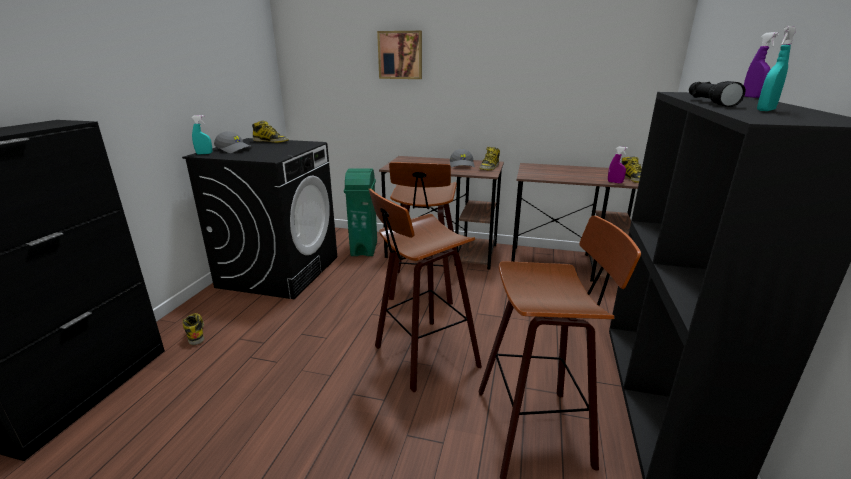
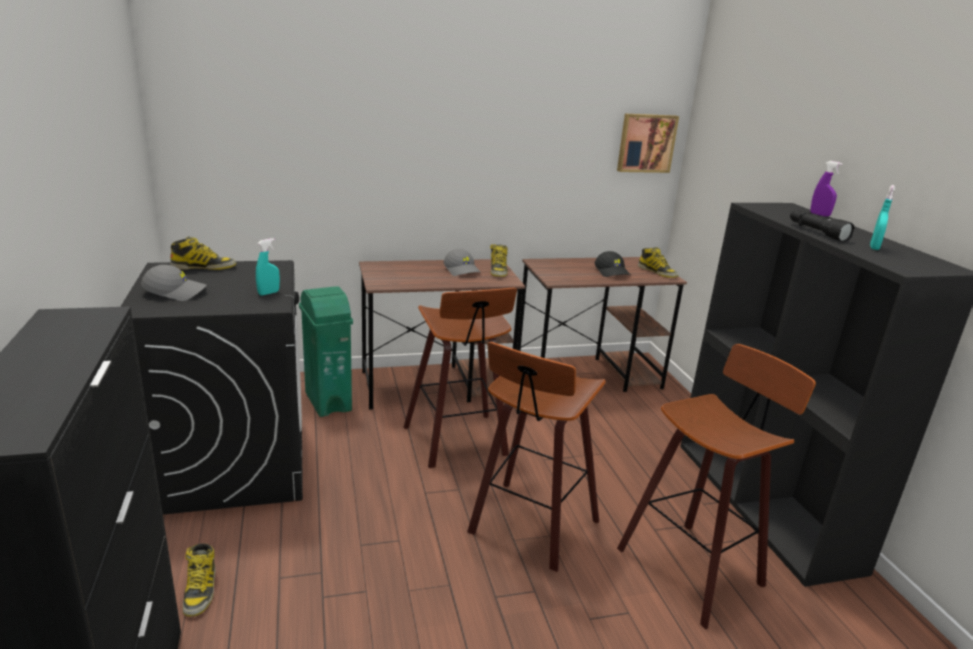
camera: 30 degrees left, 0 degrees up
boot [182,313,204,345] -> boot turned 135 degrees counterclockwise [183,543,216,617]
turquoise spray bottle [191,115,212,155] -> turquoise spray bottle moved to [256,238,280,295]
picture [377,31,422,79] -> picture moved to [617,114,679,173]
purple spray bottle [608,147,628,183] -> none
none -> black cap [595,251,630,277]

